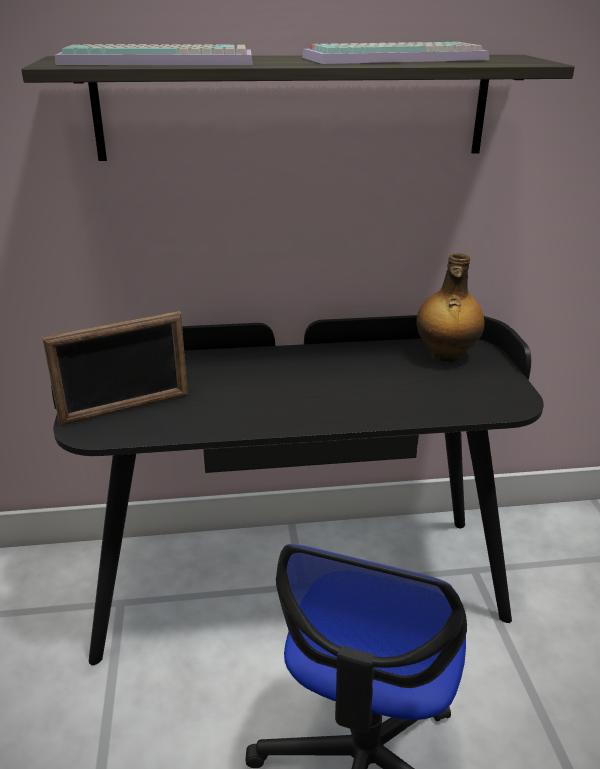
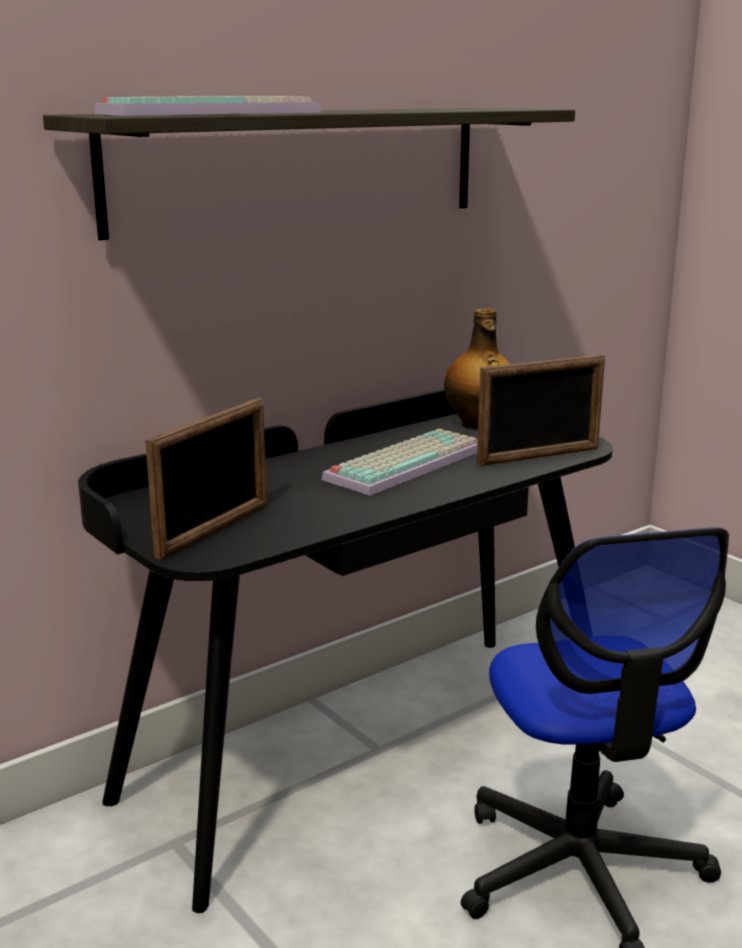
camera: 30 degrees left, 10 degrees down
keyboard [302,42,489,64] -> keyboard moved to [322,429,478,496]
none -> picture frame [477,354,605,466]

